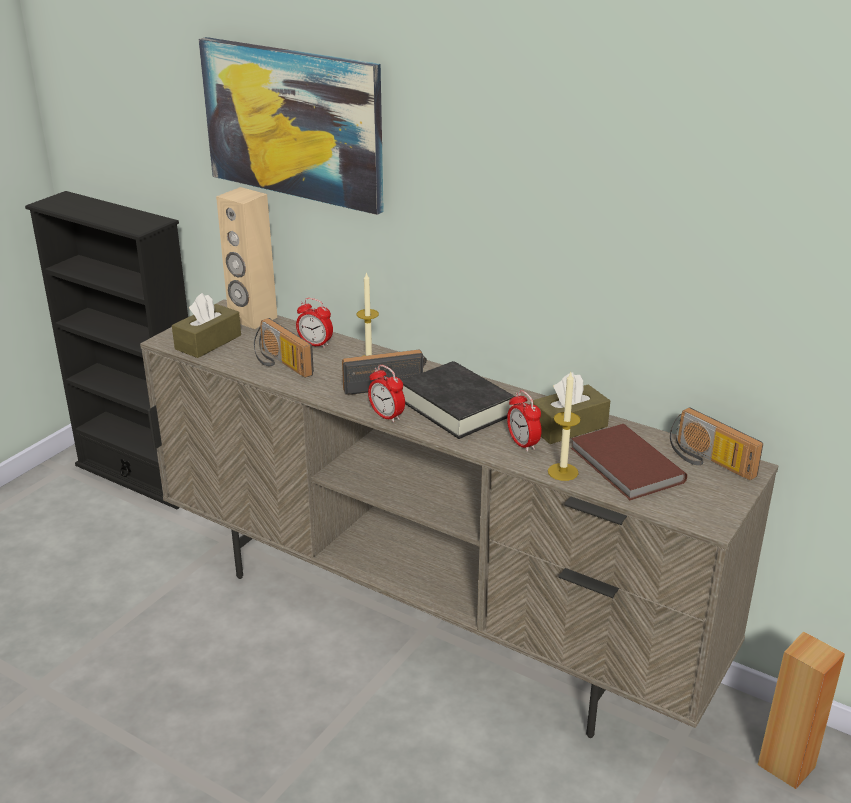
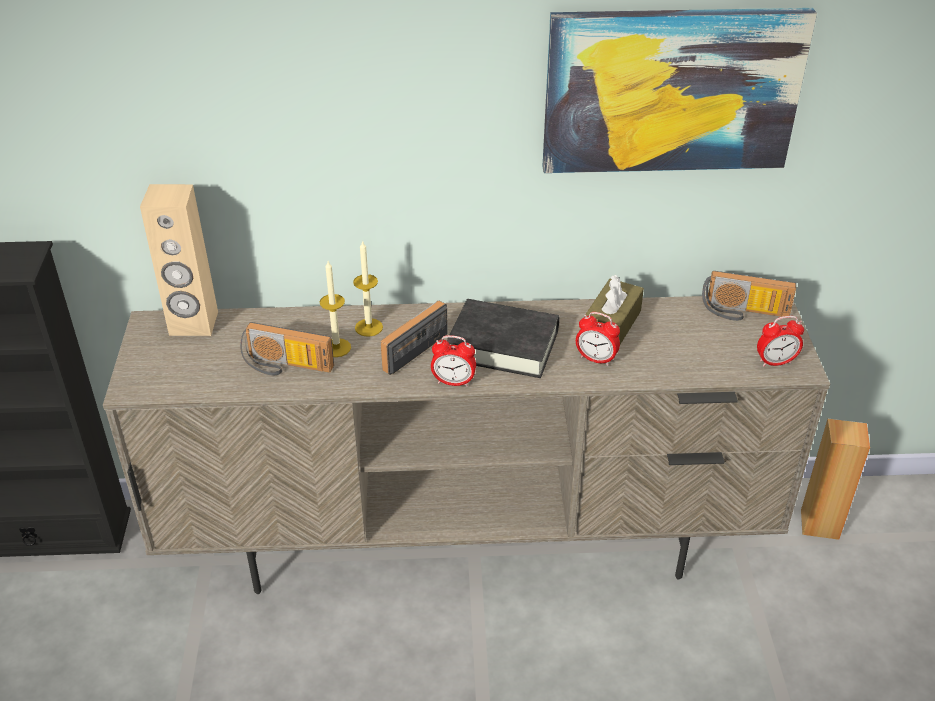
camera: 35 degrees left, 10 degrees up
brown tissue box [172,293,241,358] -> none
picture [199,37,384,215] -> picture moved to [542,8,817,173]
alarm clock [296,298,333,348] -> alarm clock moved to [757,316,804,367]
candle [548,373,581,481] -> candle moved to [320,261,351,357]
brown book [571,424,687,500] -> none

